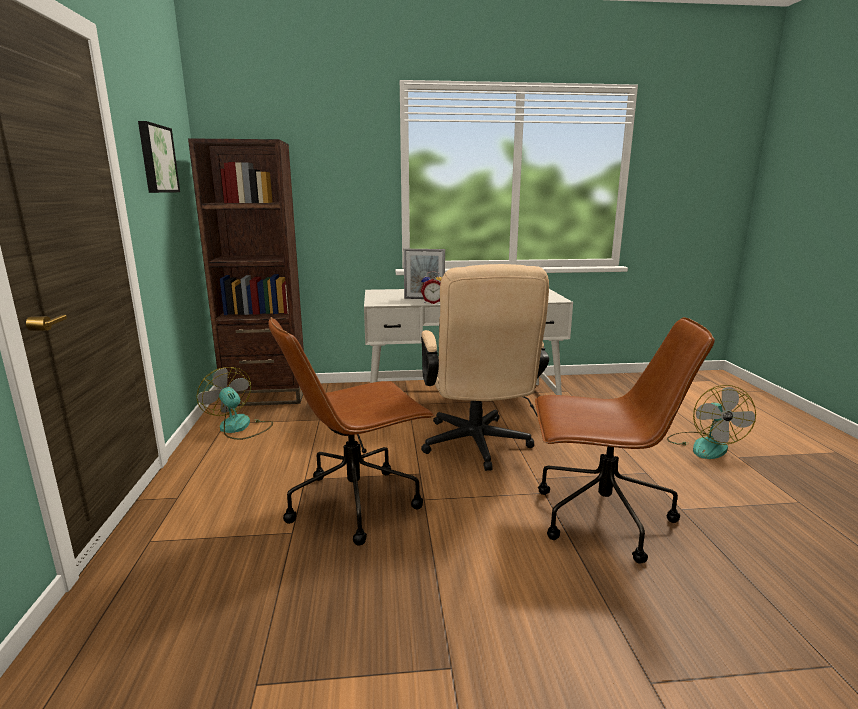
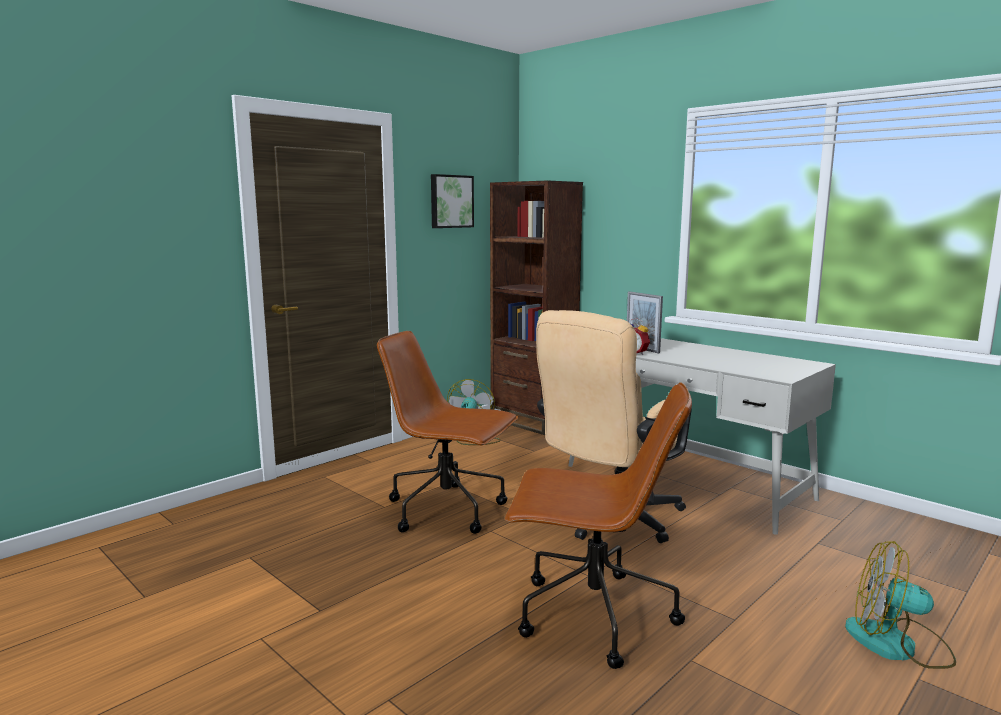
camera: 50 degrees right, 5 degrees down
brown office chair [535,317,715,563] -> brown office chair turned 45 degrees counterclockwise [505,382,692,669]
fan [667,385,756,459] -> fan turned 60 degrees clockwise [845,541,956,669]

